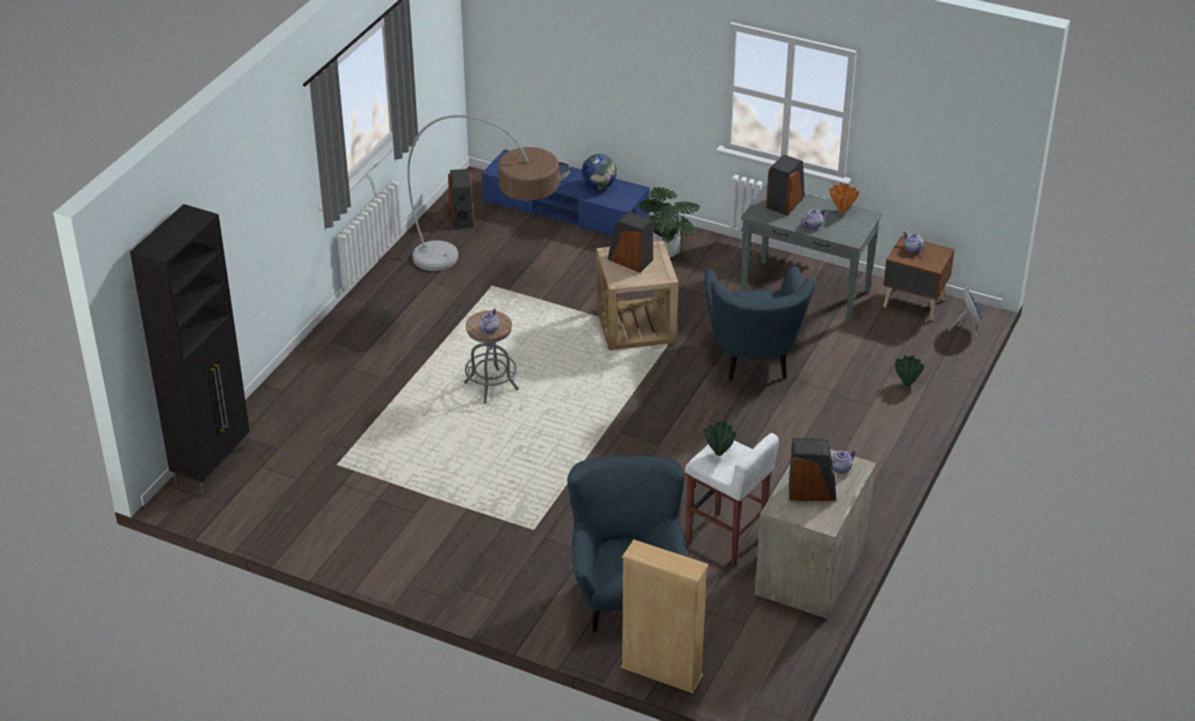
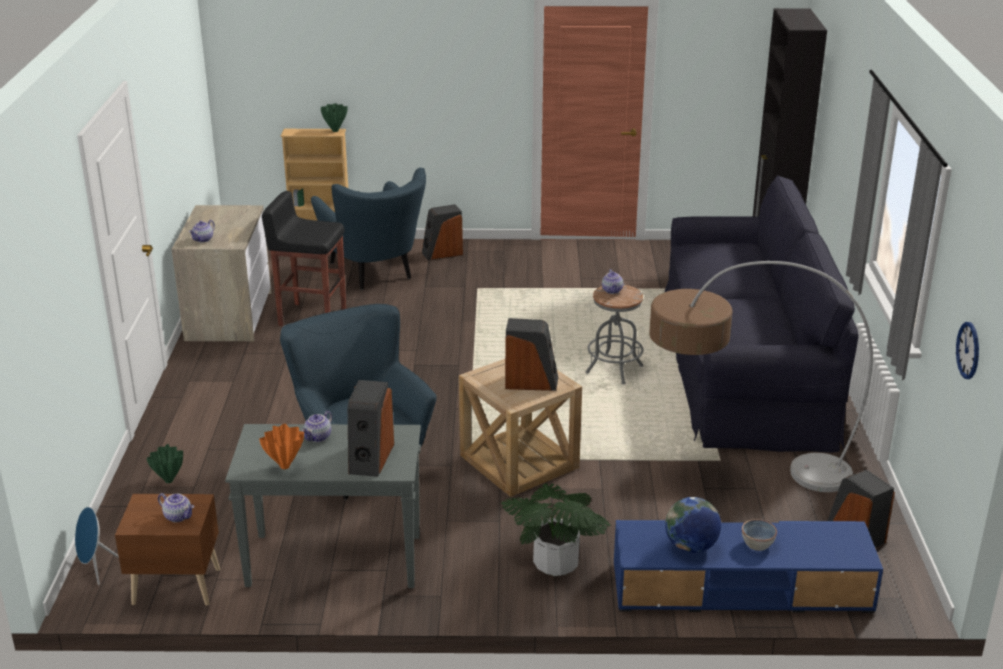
camera: 155 degrees right, 10 degrees down
white stool [685,433,779,567] -> black stool [262,191,346,326]
green vase [703,421,736,456] -> green vase moved to [321,103,348,132]
speaker [789,438,836,501] -> speaker moved to [422,204,463,260]
none -> black sofa [665,175,859,453]
none -> wall clock [956,322,979,379]

